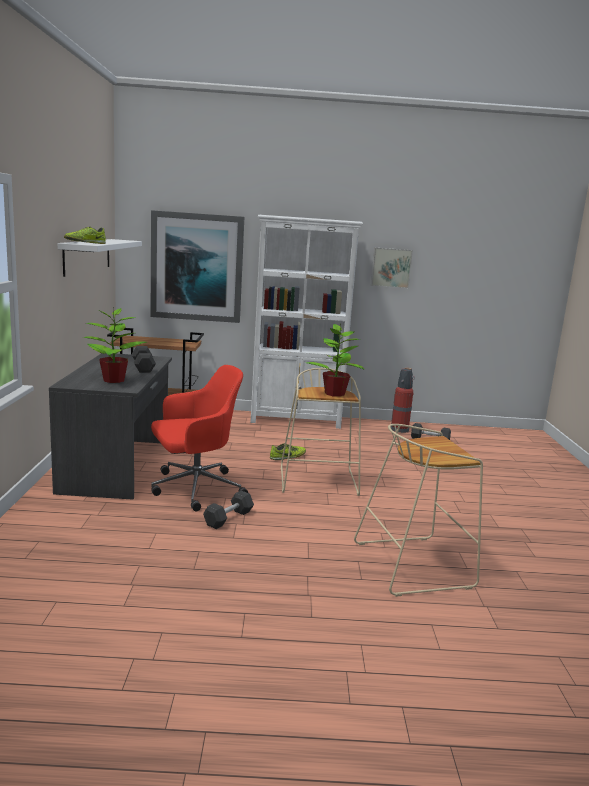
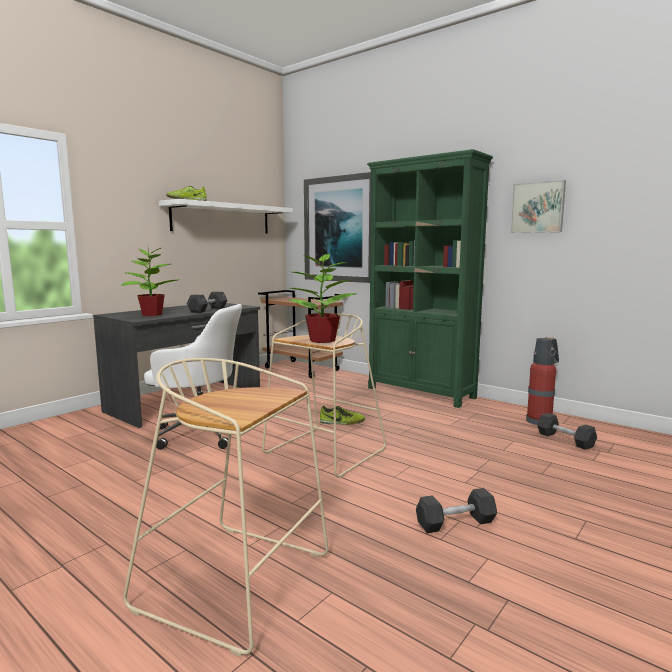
camera: 40 degrees right, 5 degrees down
red office chair [151,365,248,511] -> white office chair [144,304,242,450]
grey dumbbell [203,491,254,529] -> grey dumbbell moved to [416,488,497,533]
white bookcase [250,215,363,429] -> green bookcase [367,149,493,408]

